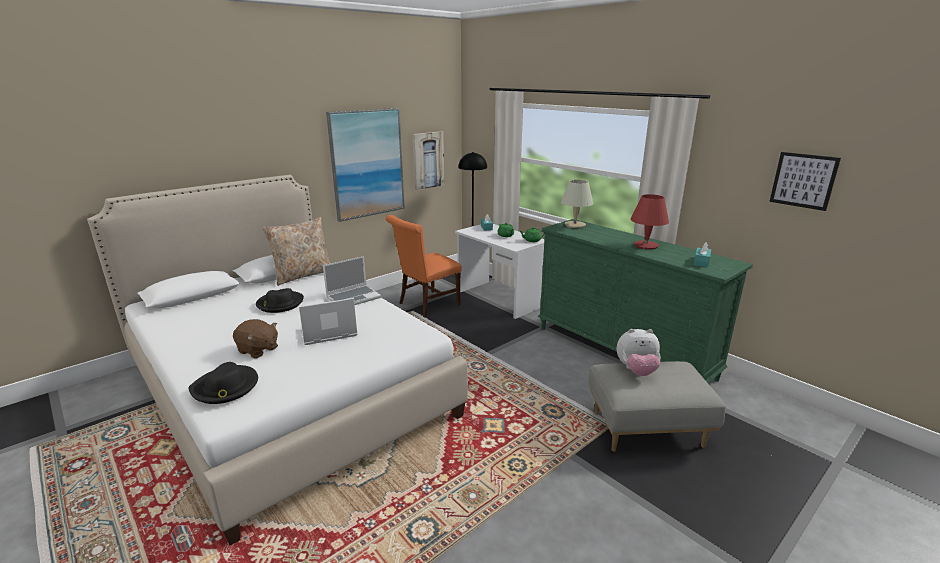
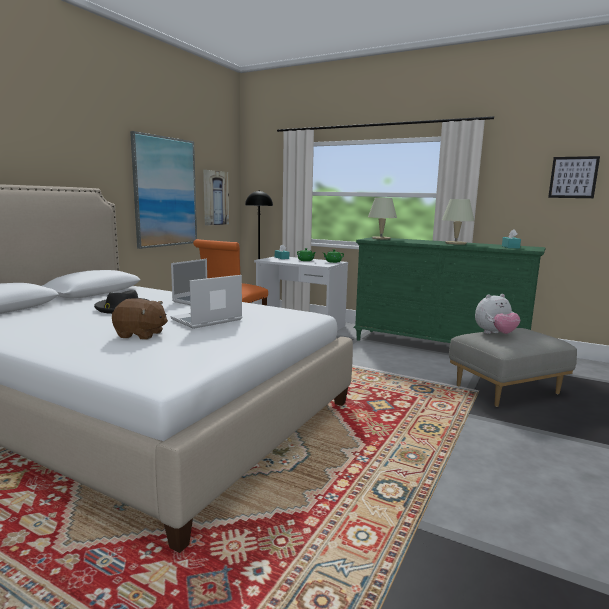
camera: 20 degrees left, 10 degrees down
black hat [188,362,258,404] -> none
beige pillow [262,217,331,286] -> none
red table lamp [631,194,669,250] -> beige table lamp [442,199,474,245]

